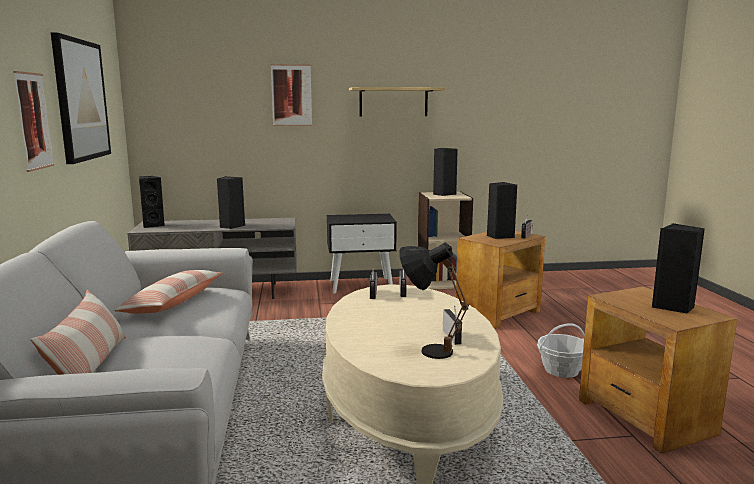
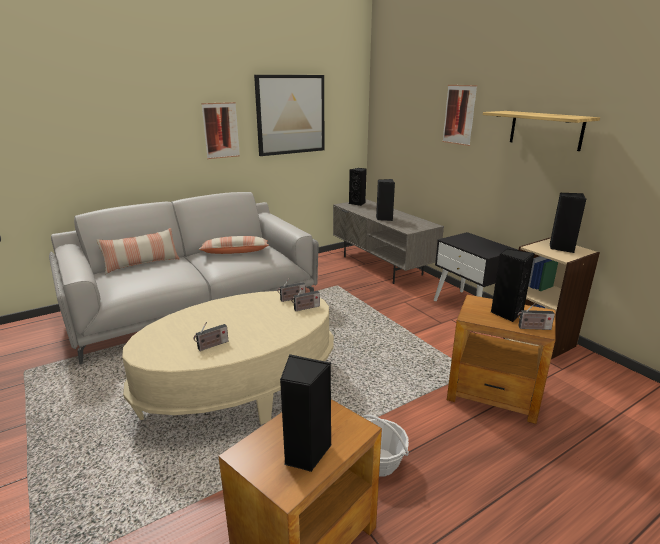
camera: 65 degrees right, 10 degrees up
black table lamp [399,242,469,359] -> none

